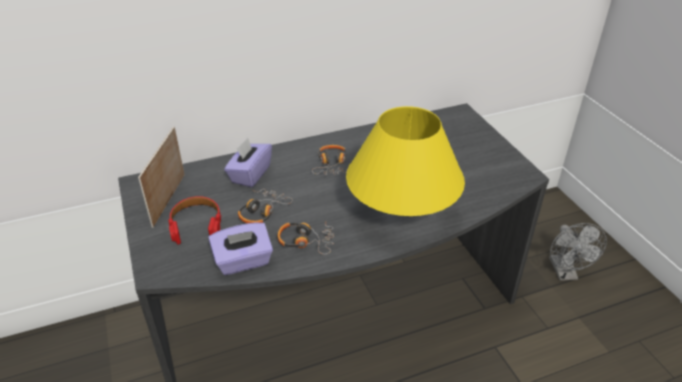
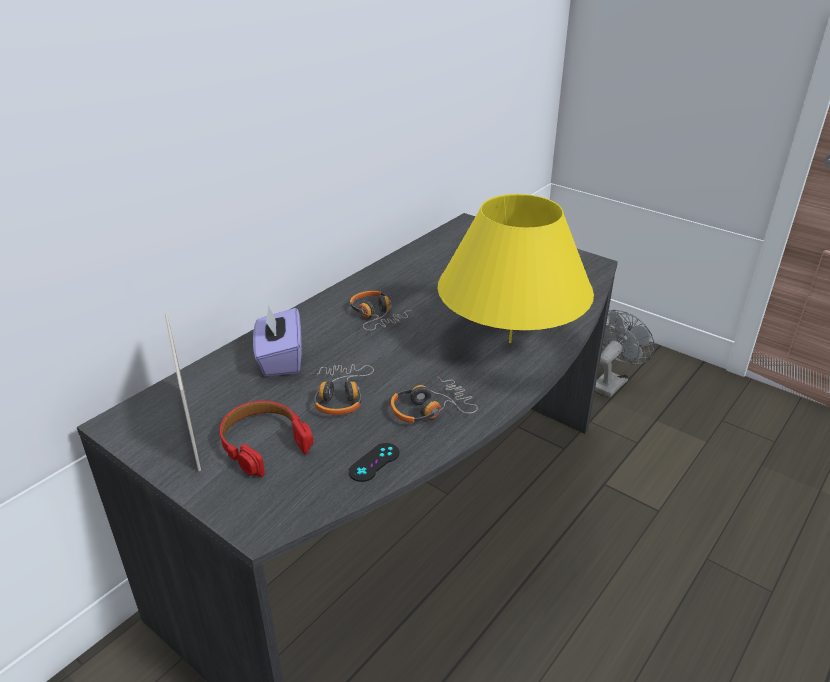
camera: 30 degrees left, 5 degrees down
purple tissue box [208,223,273,275] -> black game controller [349,443,399,482]
grey fan [549,223,607,281] -> grey fan turned 105 degrees counterclockwise [595,310,655,397]

